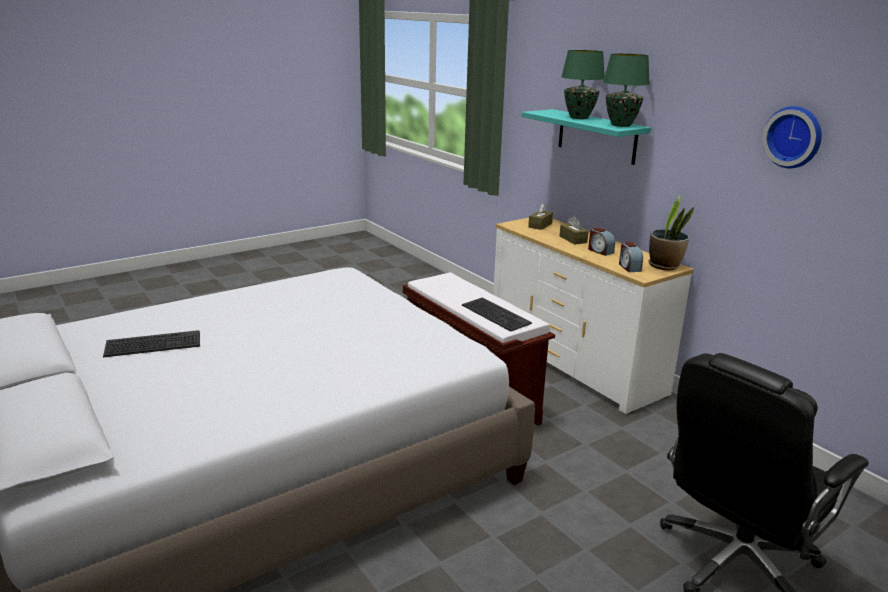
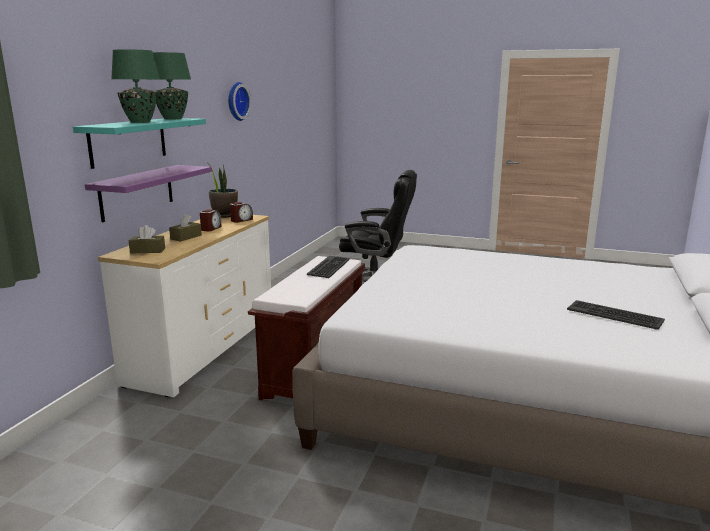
camera: 125 degrees left, 5 degrees down
none -> purple shelf [85,165,212,222]

